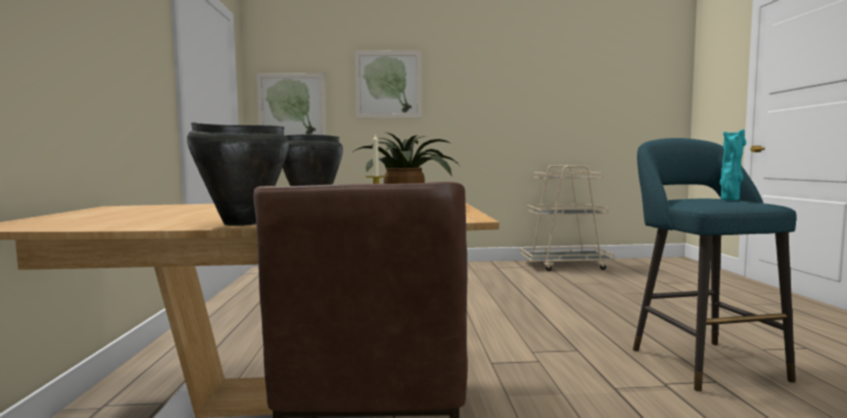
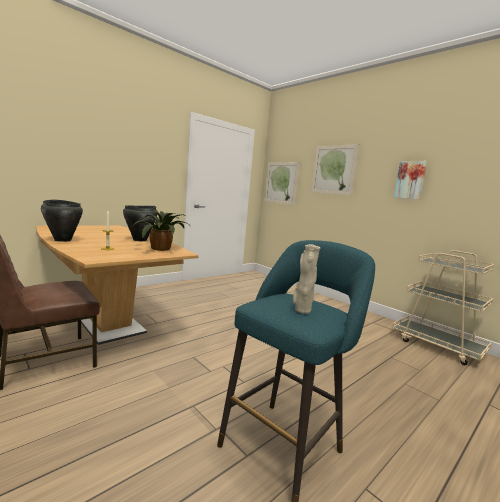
camera: 50 degrees right, 5 degrees up
turquoise vase [720,129,746,200] -> beige vase [293,244,320,314]
none -> picture [394,161,427,200]

